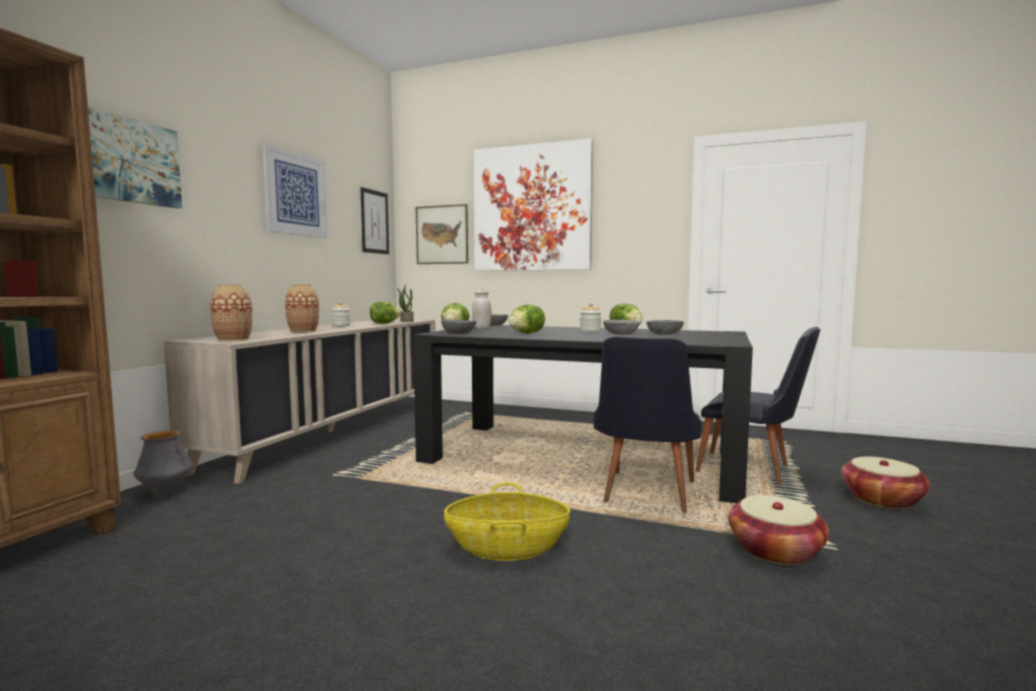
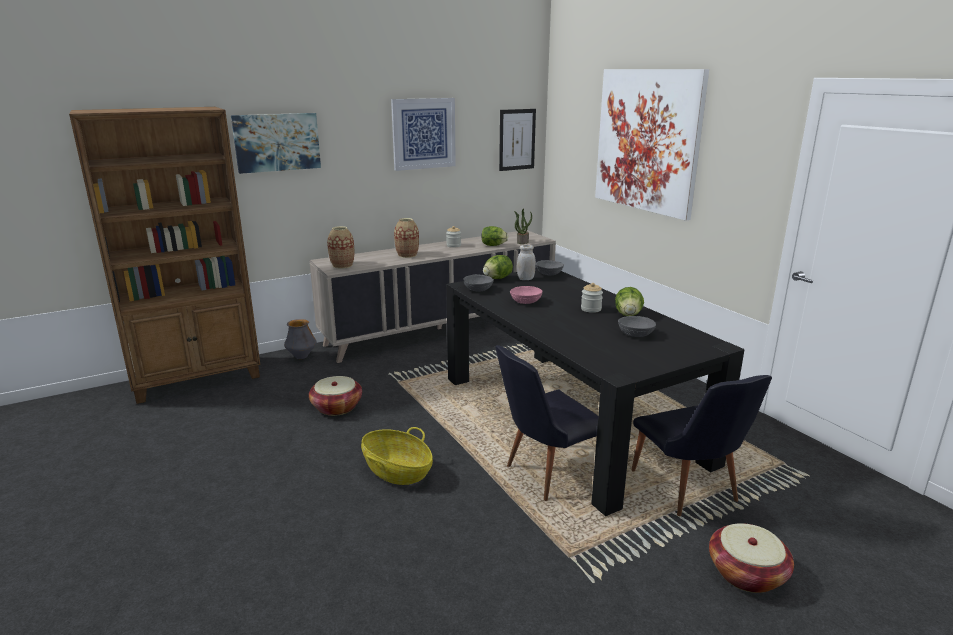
camera: 40 degrees right, 15 degrees up
picture [416,204,468,264] -> none
lettuce [509,304,545,334] -> pink bowl [510,286,542,304]
grey bowl [603,320,640,335] -> none
basket [728,495,829,565] -> basket moved to [309,376,362,416]

